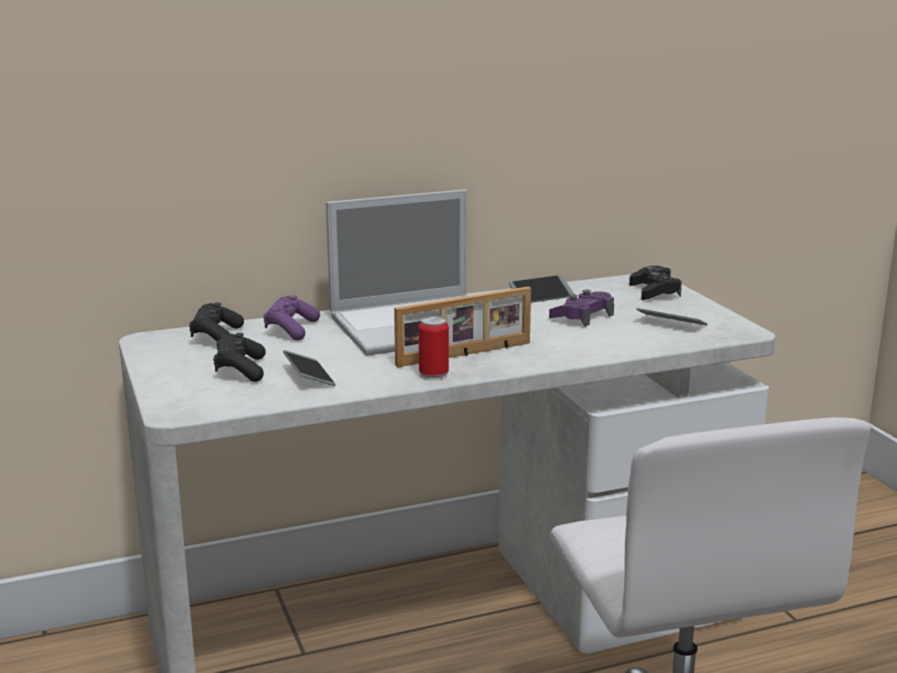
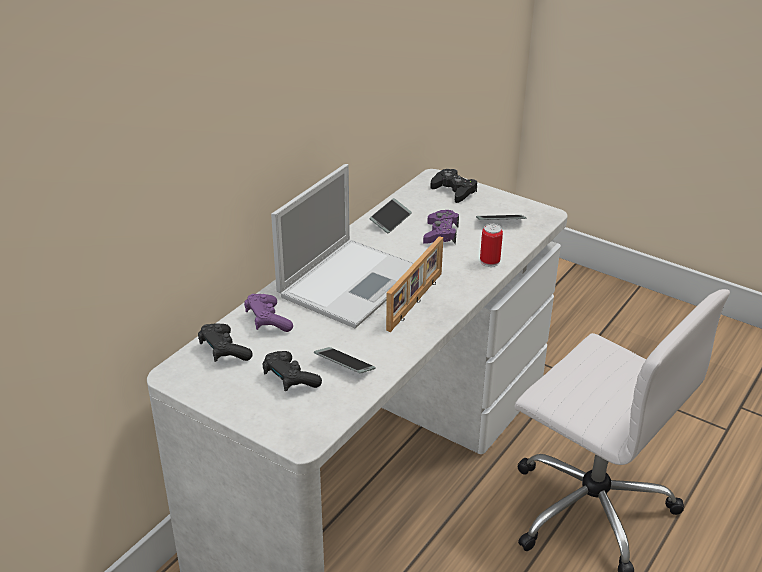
camera: 35 degrees left, 15 degrees up
can [419,316,449,380] -> can moved to [480,224,503,267]

